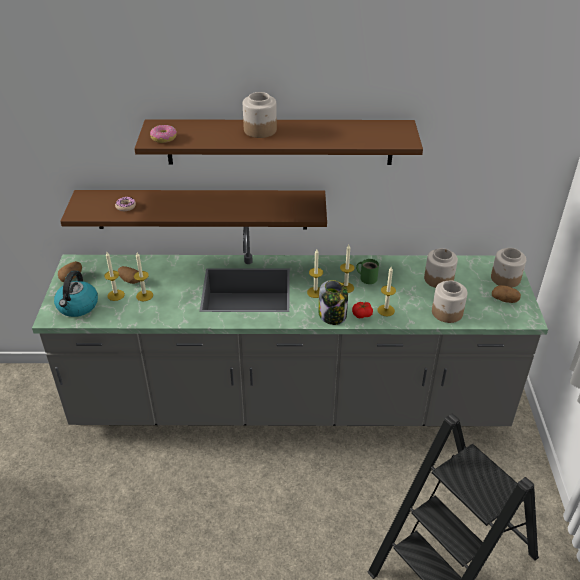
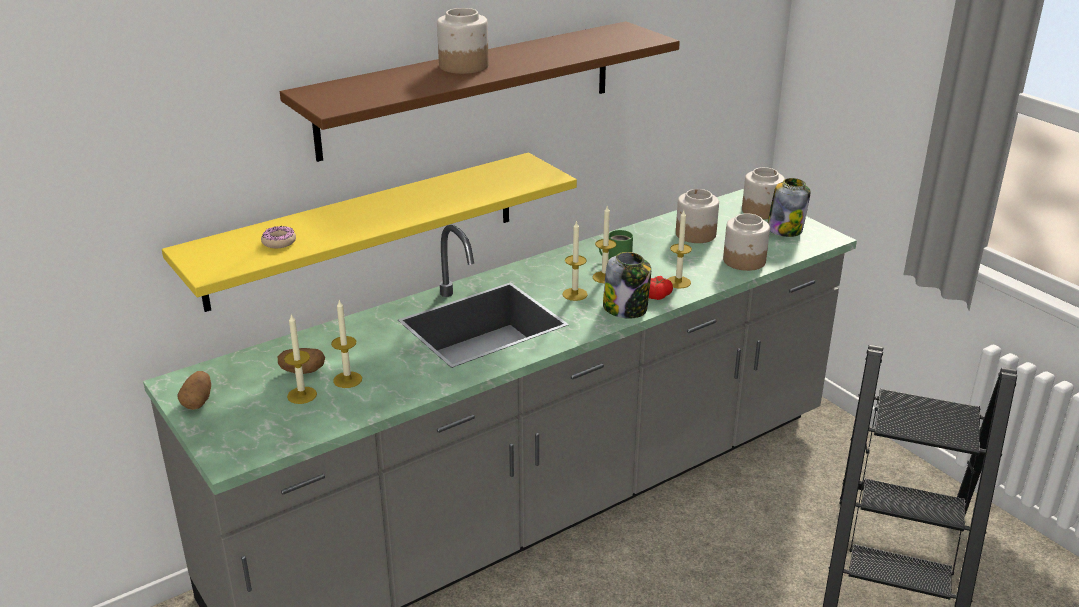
camera: 35 degrees left, 10 degrees down
kettle [54,270,98,317] -> none
brown shelf [60,190,327,230] -> yellow shelf [162,153,577,312]
donut [150,125,177,143] -> none
potato [492,285,521,303] -> jar [768,178,811,237]

